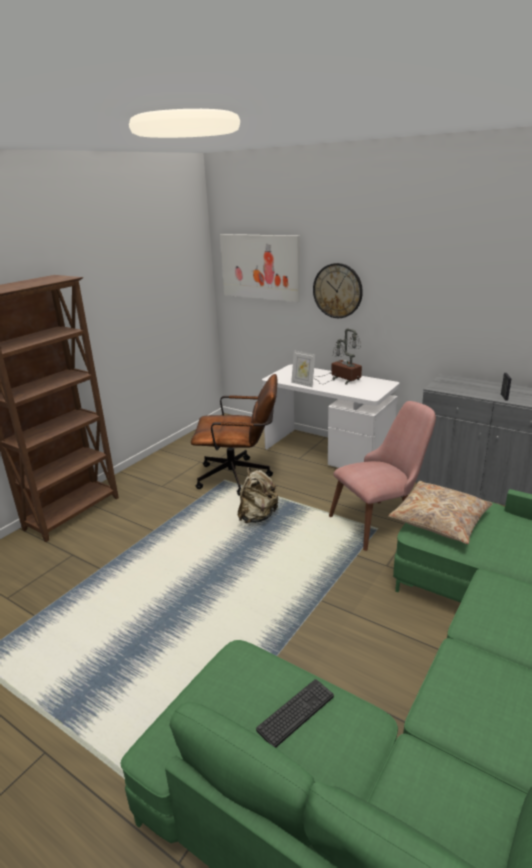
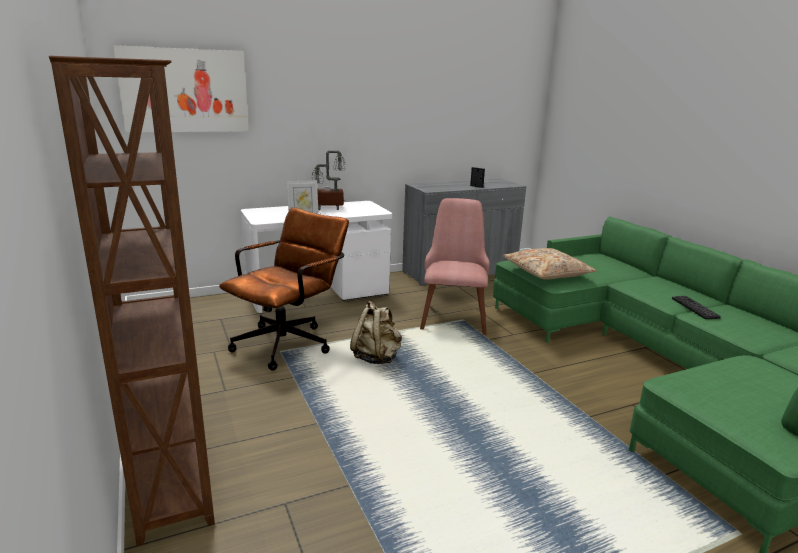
camera: 60 degrees left, 5 degrees down
keyboard [256,679,334,748] -> keyboard moved to [672,296,721,319]
wall clock [313,263,363,318] -> none

